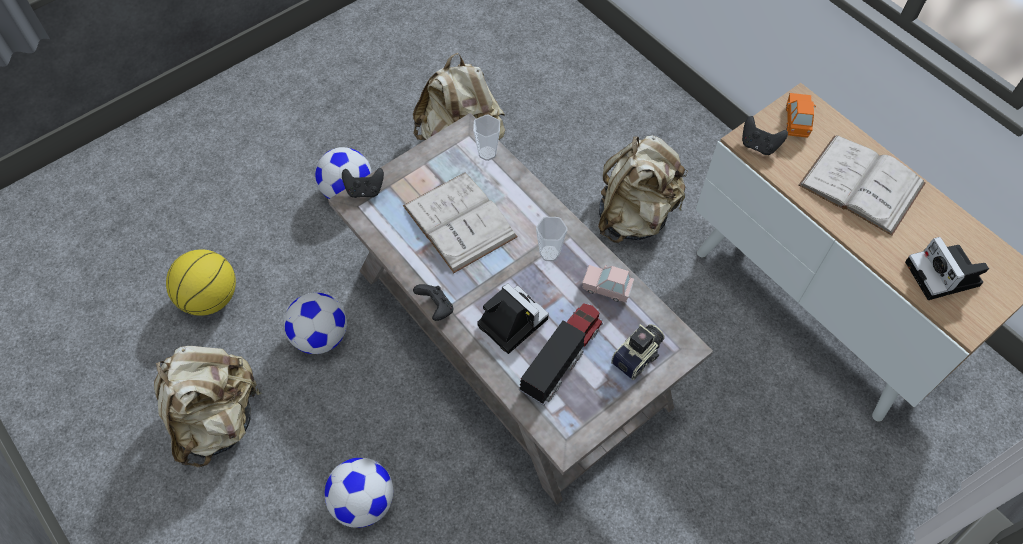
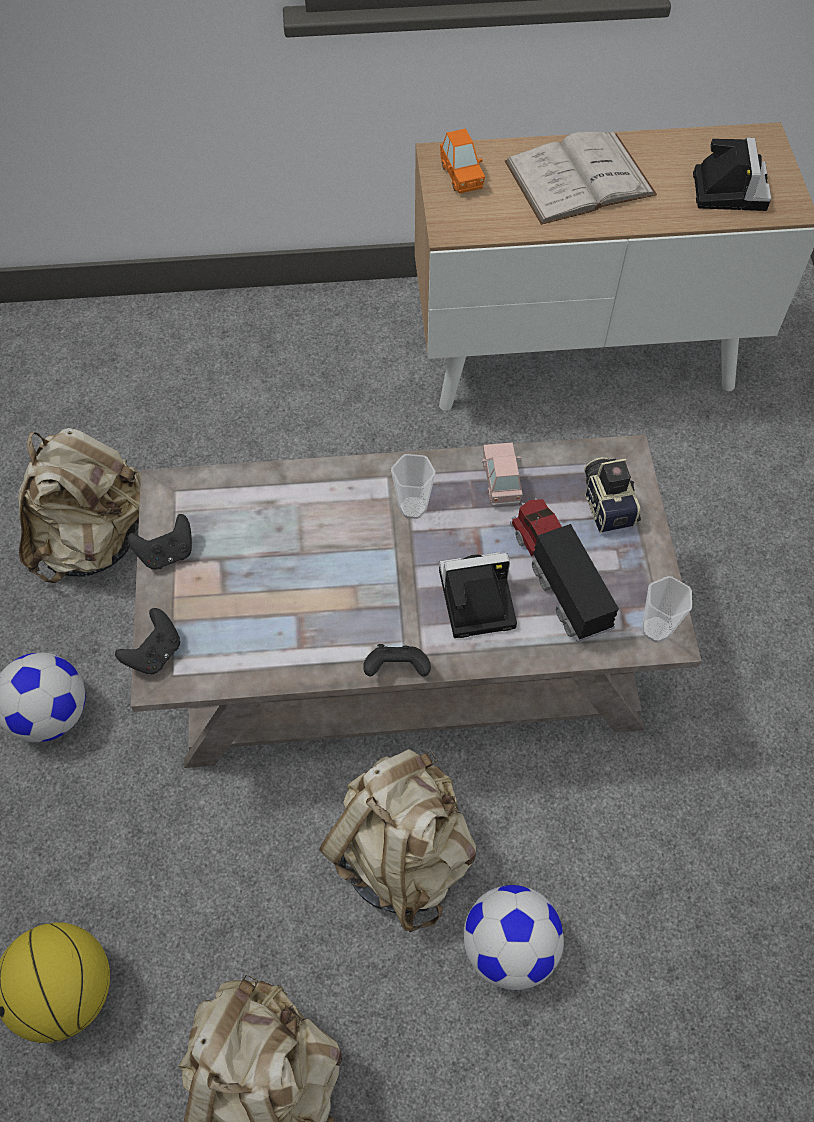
camera: 55 degrees left, 0 degrees up
football [284,293,347,354] -> none
white book [403,172,518,273] -> none
cup [473,115,500,161] -> cup moved to [643,576,692,643]
pink toy car [582,265,634,302] -> pink toy car turned 120 degrees clockwise [482,442,522,506]
beige backpack [598,135,688,243] -> beige backpack moved to [319,749,477,932]
black game controller [742,116,788,155] -> black game controller moved to [128,514,192,570]
orange toy car [786,93,816,138] -> orange toy car turned 150 degrees counterclockwise [440,129,485,194]
camera [905,237,989,300] -> camera turned 105 degrees counterclockwise [693,137,771,211]

